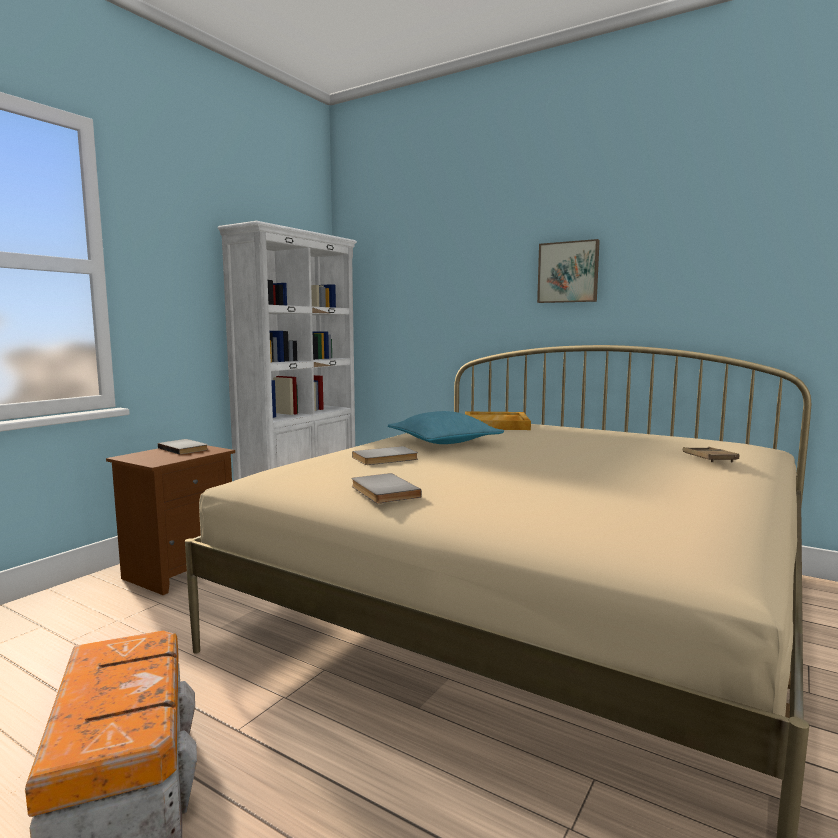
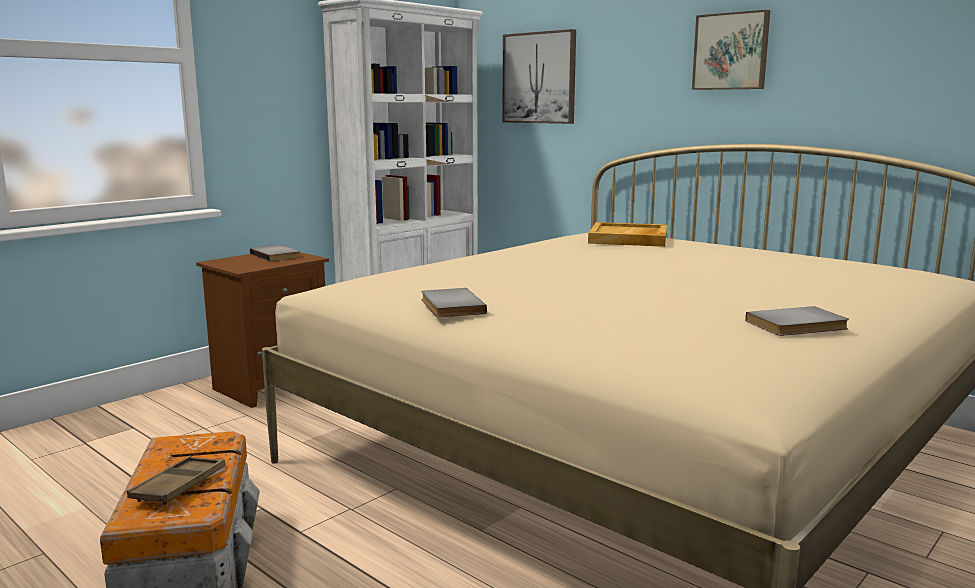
camera: 10 degrees right, 5 degrees up
grey book [352,446,418,465] -> grey book moved to [745,306,849,336]
turquoise pillow [388,411,504,444] -> none
brown tray [683,447,739,462] -> brown tray moved to [127,456,225,505]
none -> picture [502,29,576,124]

